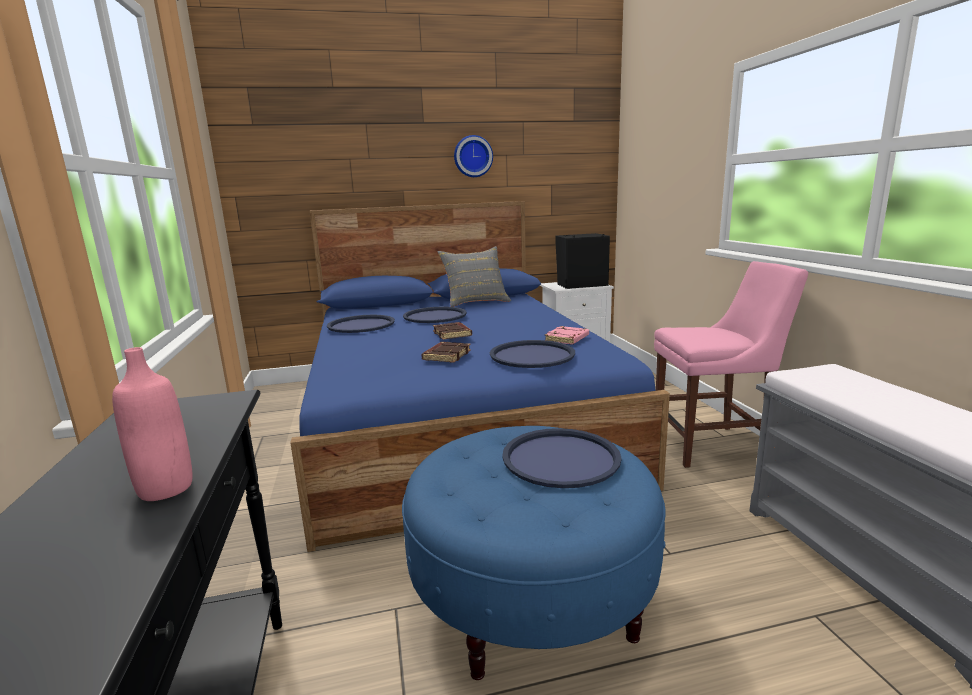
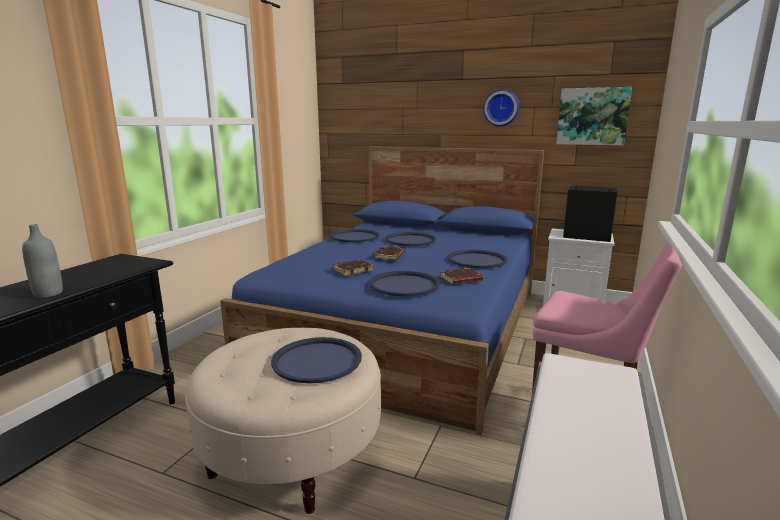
camera: 35 degrees right, 0 degrees up
pink bottle [112,347,193,501] -> grey bottle [22,224,63,298]
blue ottoman [402,426,665,680] -> beige ottoman [185,328,381,514]
grey pillow [438,246,511,307] -> none
pink book [545,326,589,344] -> brown book [440,268,483,285]
none -> blue tray [448,250,508,268]
none -> picture [556,87,632,145]

